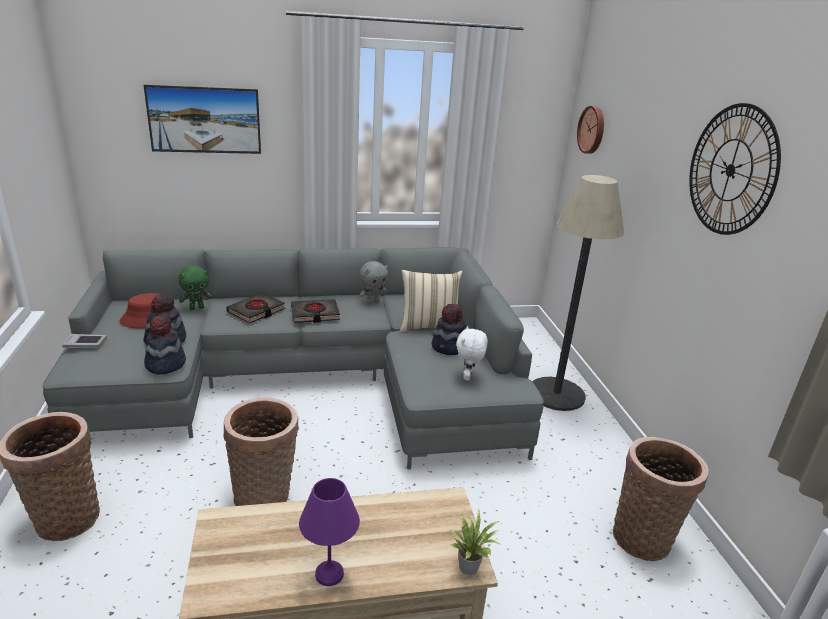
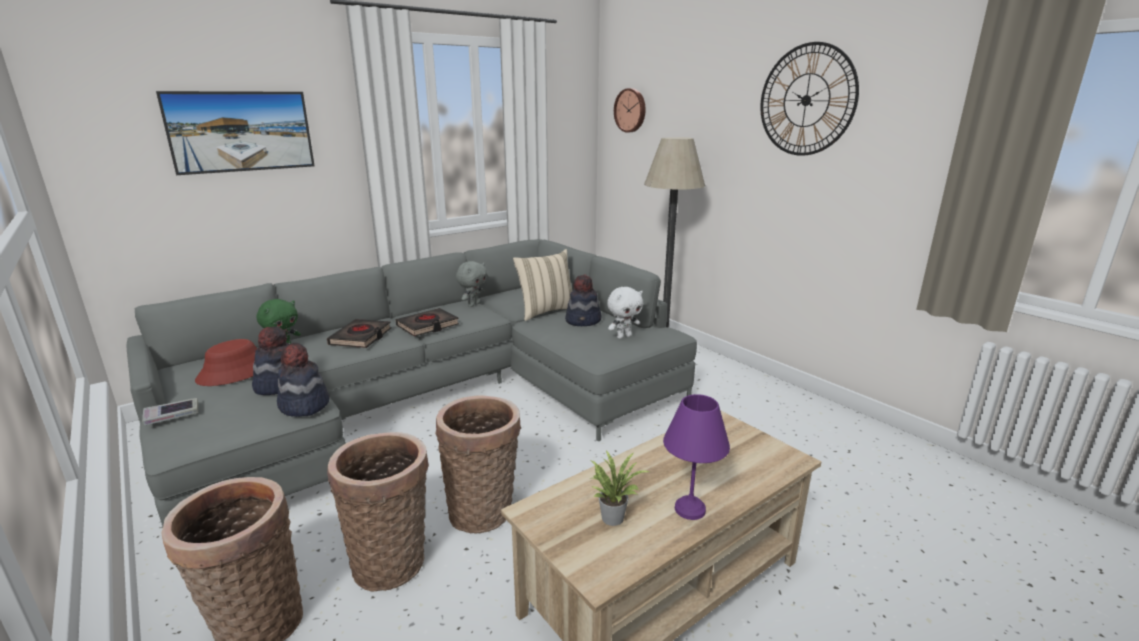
camera: 25 degrees left, 5 degrees down
potted plant [450,510,501,575] -> potted plant moved to [591,451,650,526]
white plush toy [456,326,488,381] -> white plush toy turned 105 degrees counterclockwise [607,287,643,339]
basket [613,437,709,561] -> basket moved to [327,432,429,591]

